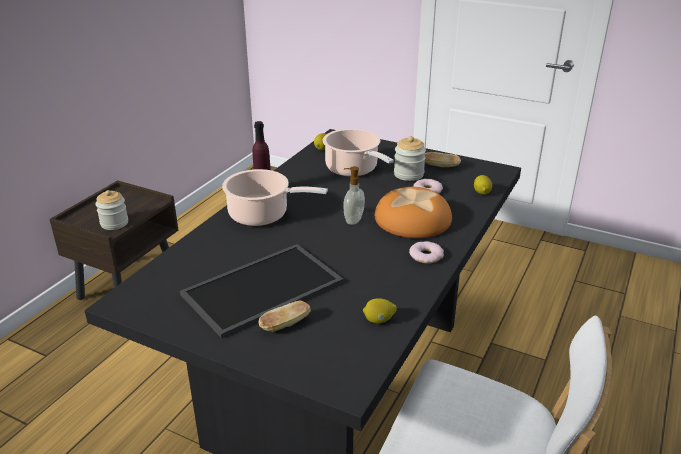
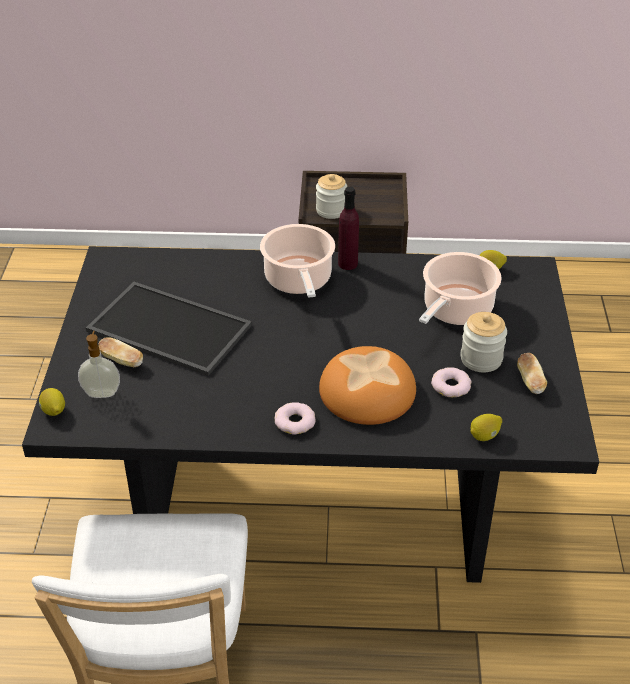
camera: 65 degrees right, 10 degrees up
soap dispenser [344,166,365,225] -> soap dispenser moved to [78,331,120,398]
lemon [363,298,397,323] -> lemon moved to [39,388,65,416]

